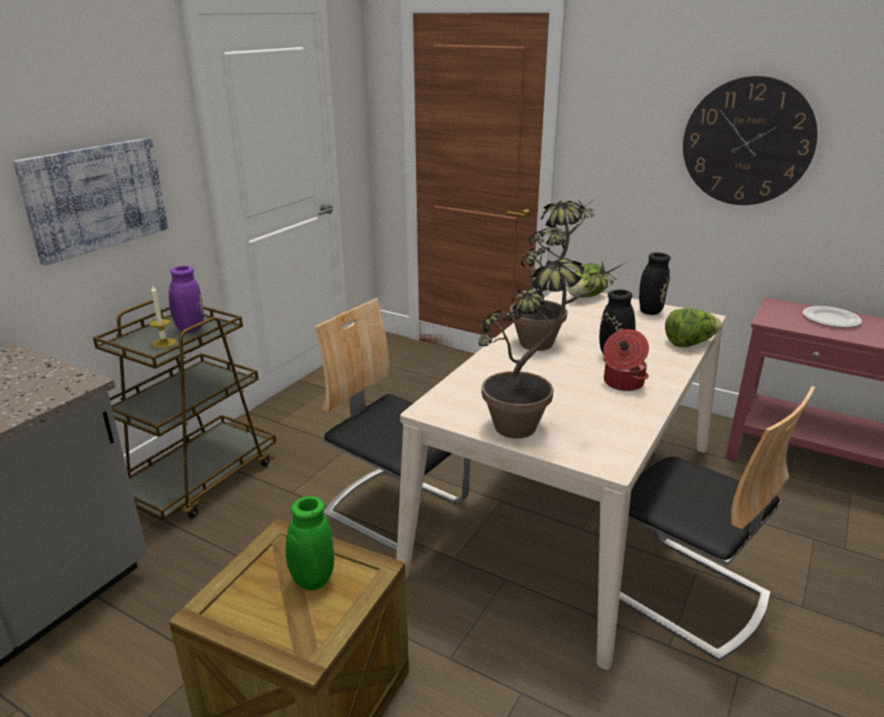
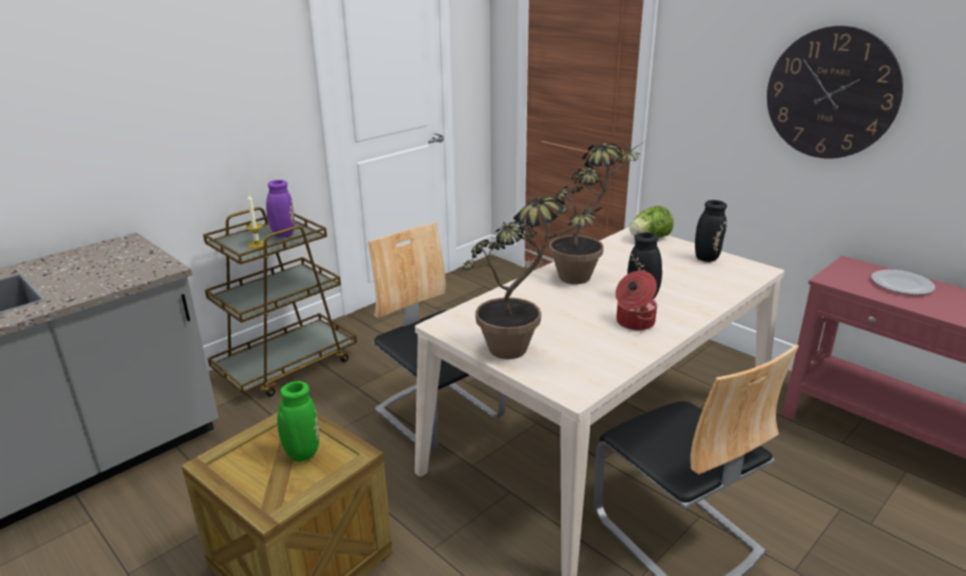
camera: 15 degrees right, 0 degrees up
picture [13,138,168,265] -> none
lettuce [665,308,722,347] -> none

